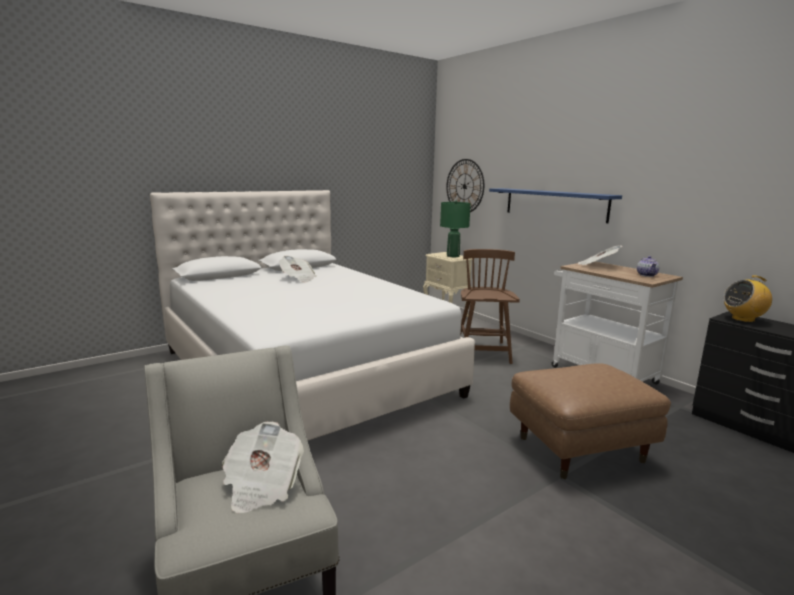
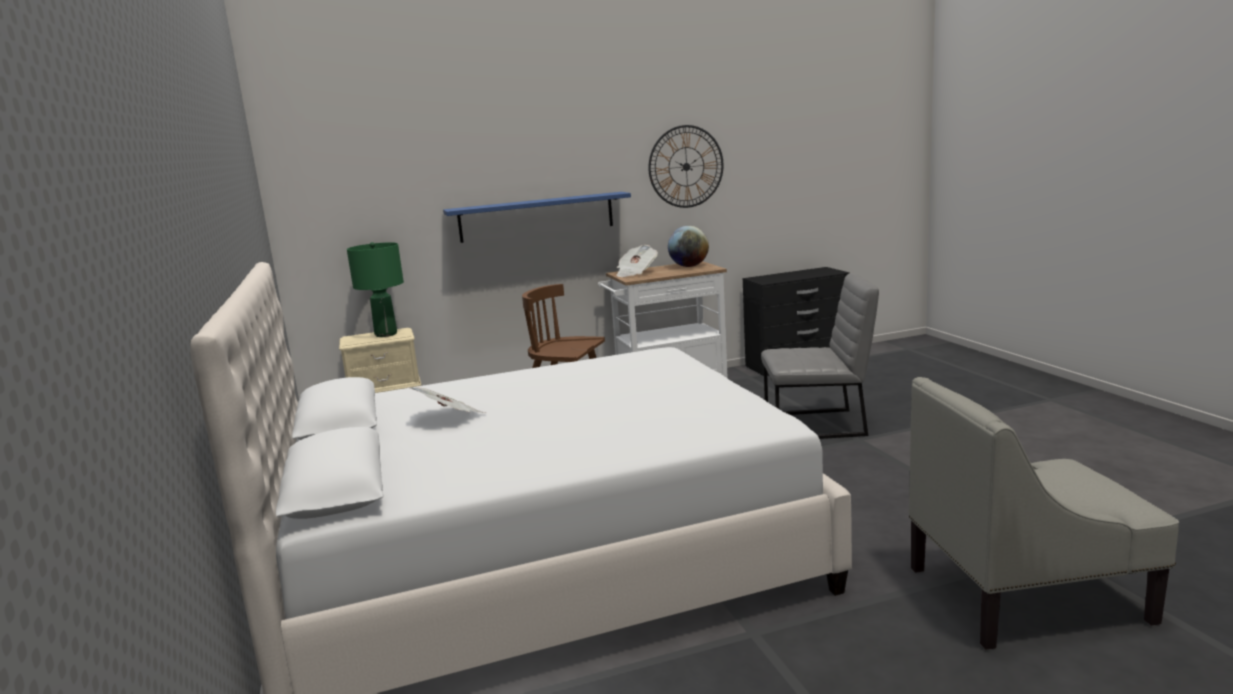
camera: 70 degrees left, 0 degrees up
newspaper [222,422,304,513] -> none
wall clock [446,159,484,212] -> wall clock moved to [648,125,723,208]
brown ottoman [510,363,671,479] -> grey chair [761,273,879,439]
teapot [637,256,660,277] -> globe [668,226,709,267]
radio [724,275,772,322] -> none

